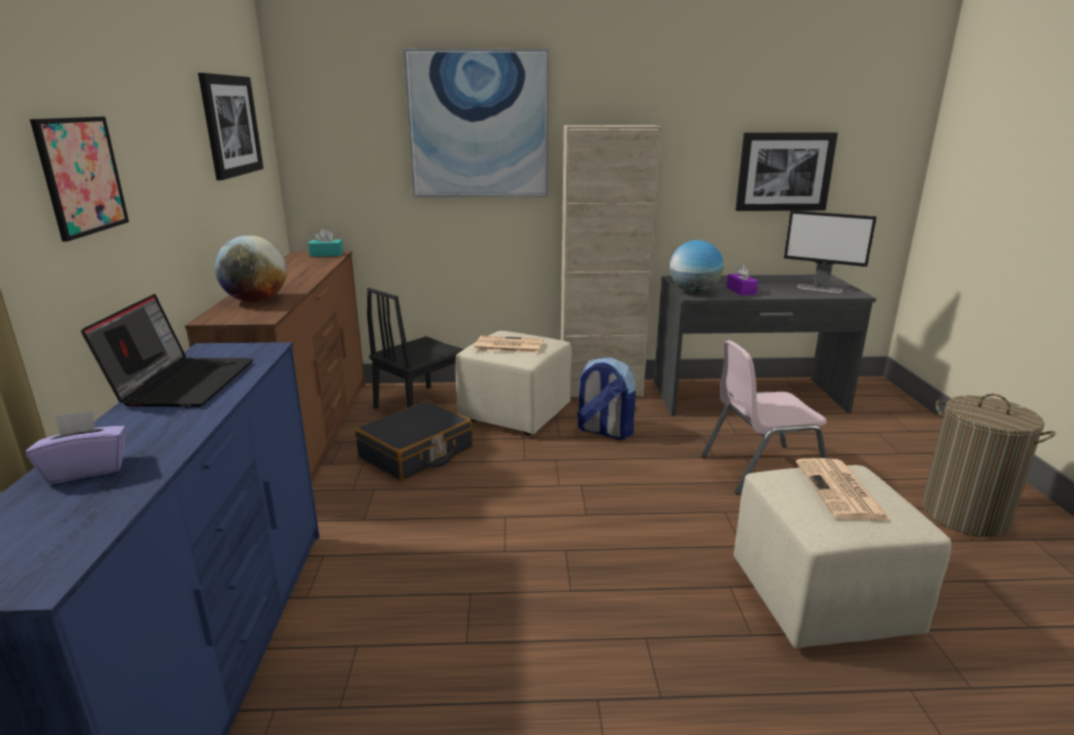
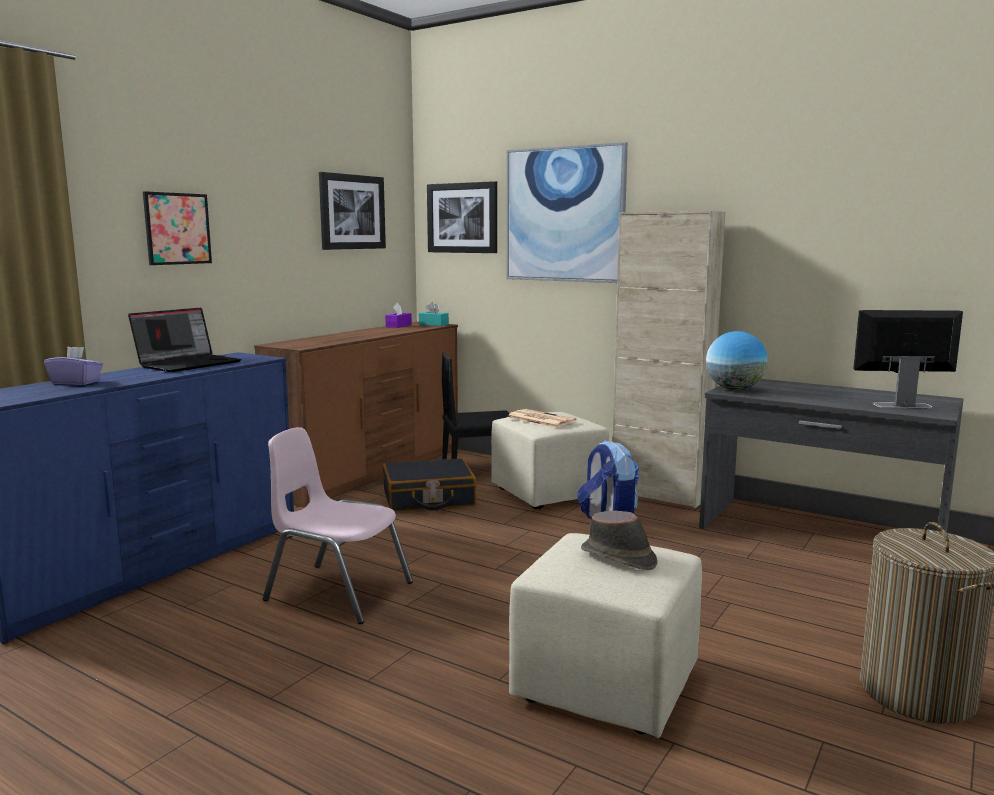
camera: 35 degrees right, 10 degrees down
globe [215,235,287,302] -> none
pink chair [702,341,827,495] -> pink chair moved to [262,427,413,624]
purple tissue box [727,264,758,295] -> purple tissue box moved to [385,303,412,328]
picture [735,132,838,211] -> picture moved to [427,181,497,253]
monitor [784,210,877,293] -> monitor turned 120 degrees clockwise [853,310,963,408]
newspaper [796,458,891,520] -> brown hat [581,511,657,570]

